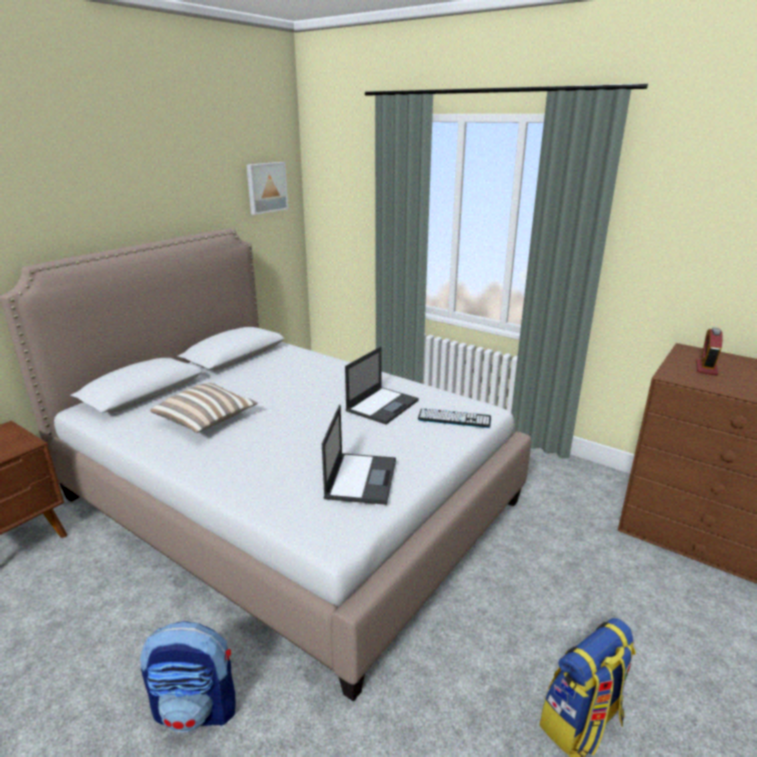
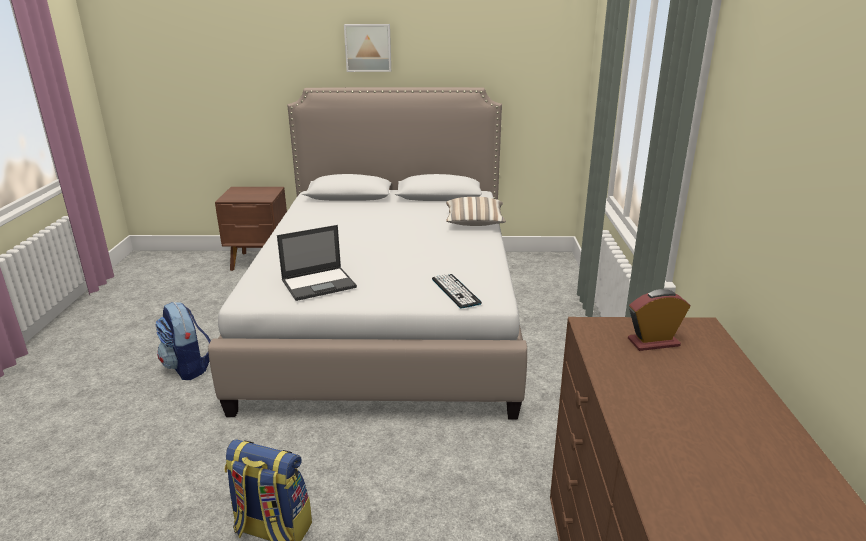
camera: 55 degrees right, 0 degrees up
pillow [150,383,257,433] -> pillow moved to [446,197,506,226]
picture [247,162,288,215] -> picture moved to [344,24,391,72]
laptop [345,347,419,425] -> none

